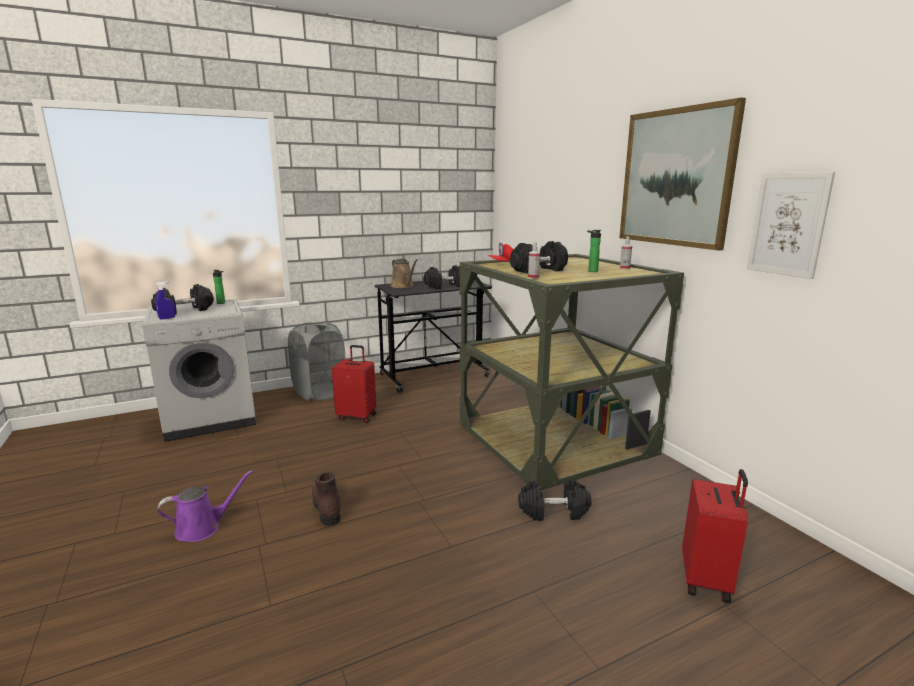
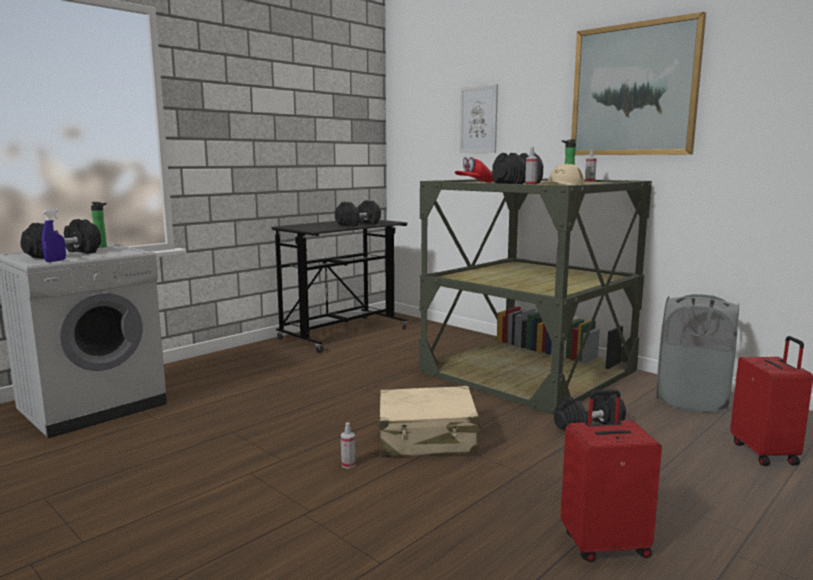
camera: 20 degrees left, 5 degrees down
purple watering can [157,470,253,542] -> none
grey laundry basket [288,323,346,401] -> grey laundry basket moved to [656,294,739,413]
brown boot [312,472,341,526] -> spray bottle [341,422,355,468]
red suitcase [332,345,377,423] -> red suitcase moved to [560,389,662,562]
brown watering can [390,259,418,288] -> none
picture [747,172,835,279] -> picture moved to [459,84,498,153]
none -> beige suitcase [378,386,483,457]
none -> beige cap [541,163,584,185]

